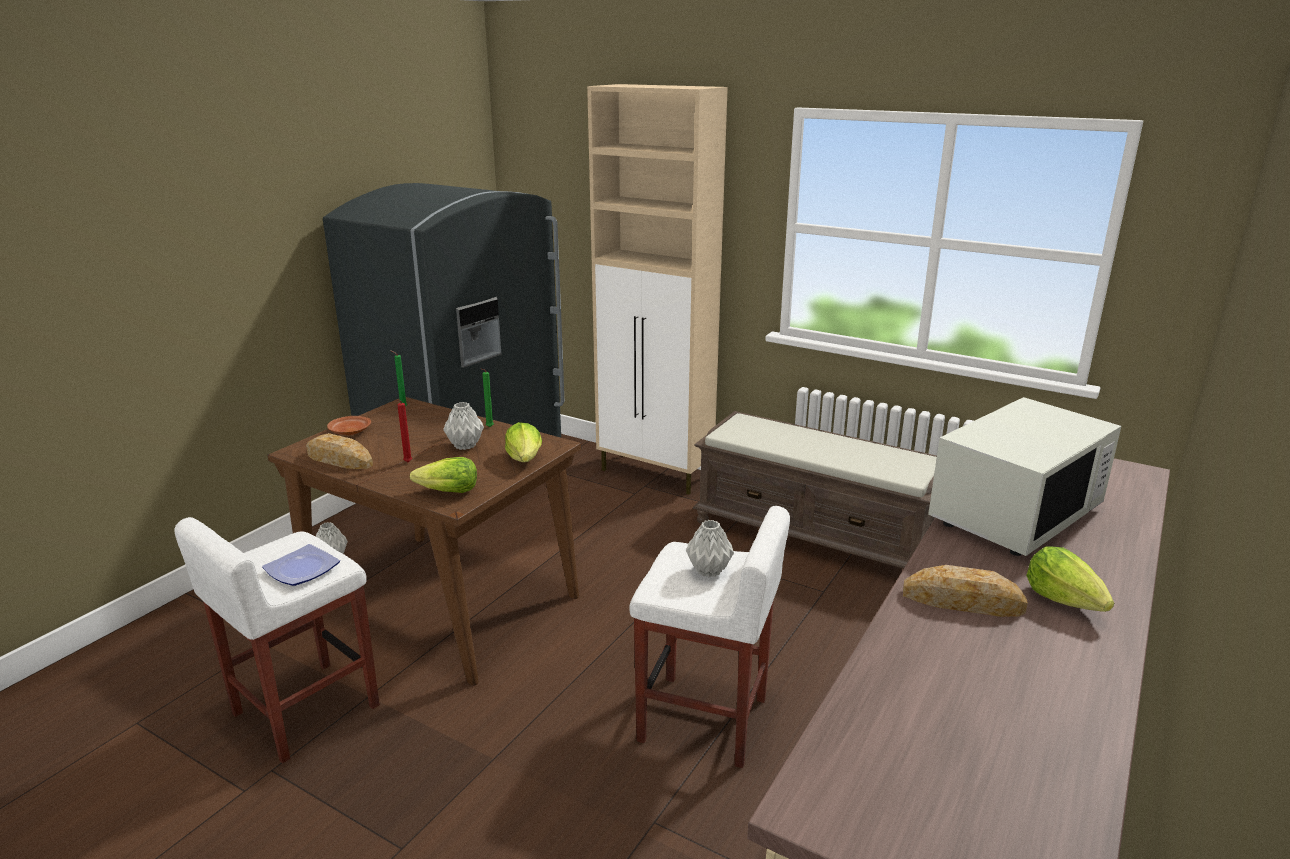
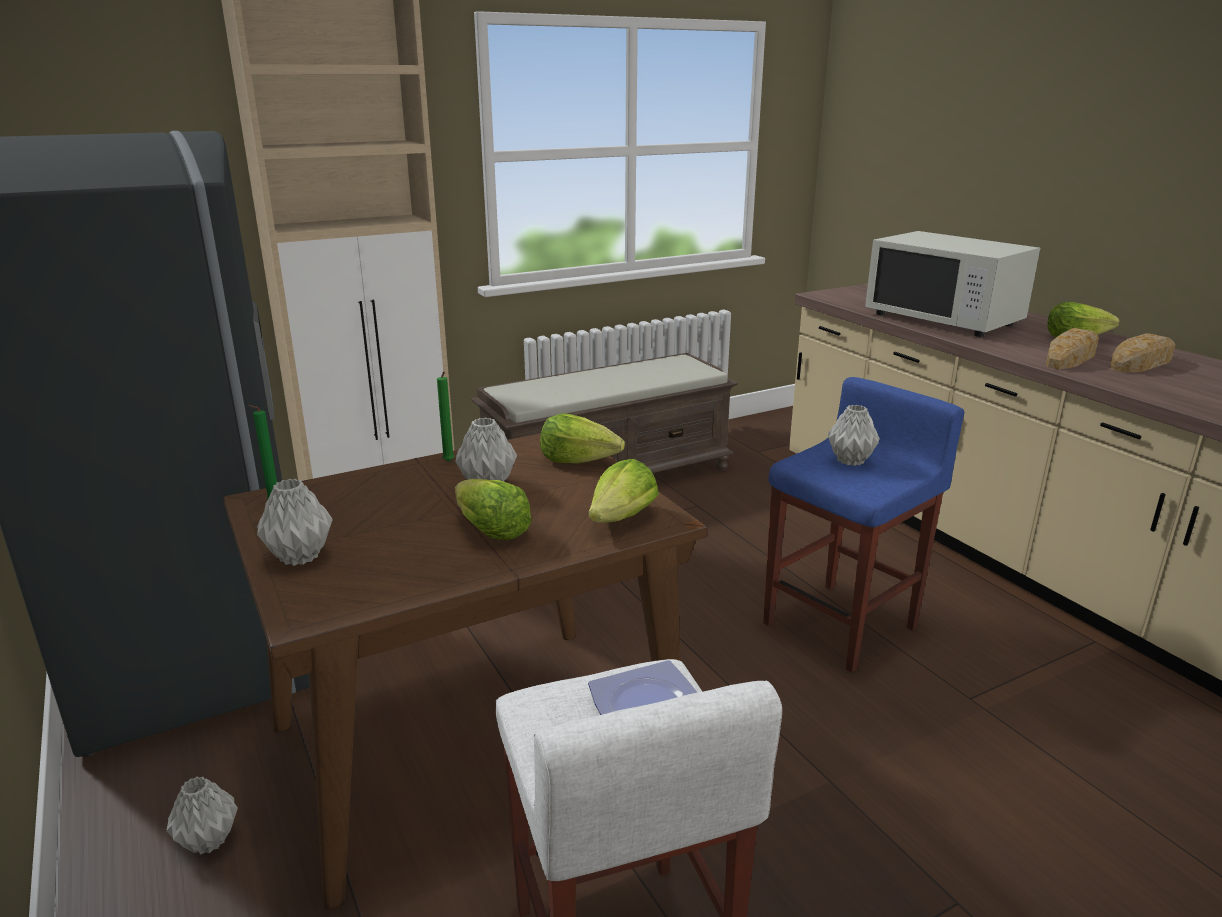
camera: 60 degrees left, 0 degrees up
bread [306,433,373,469] -> bread moved to [1110,333,1175,373]
brown plate [327,416,371,435] -> grey vase [257,479,333,566]
red candle [397,400,412,462] -> lettuce [455,479,532,540]
white stool [629,506,790,768] -> blue stool [763,377,964,673]
white microwave [928,397,1121,556] -> white microwave turned 150 degrees clockwise [865,231,1040,337]

